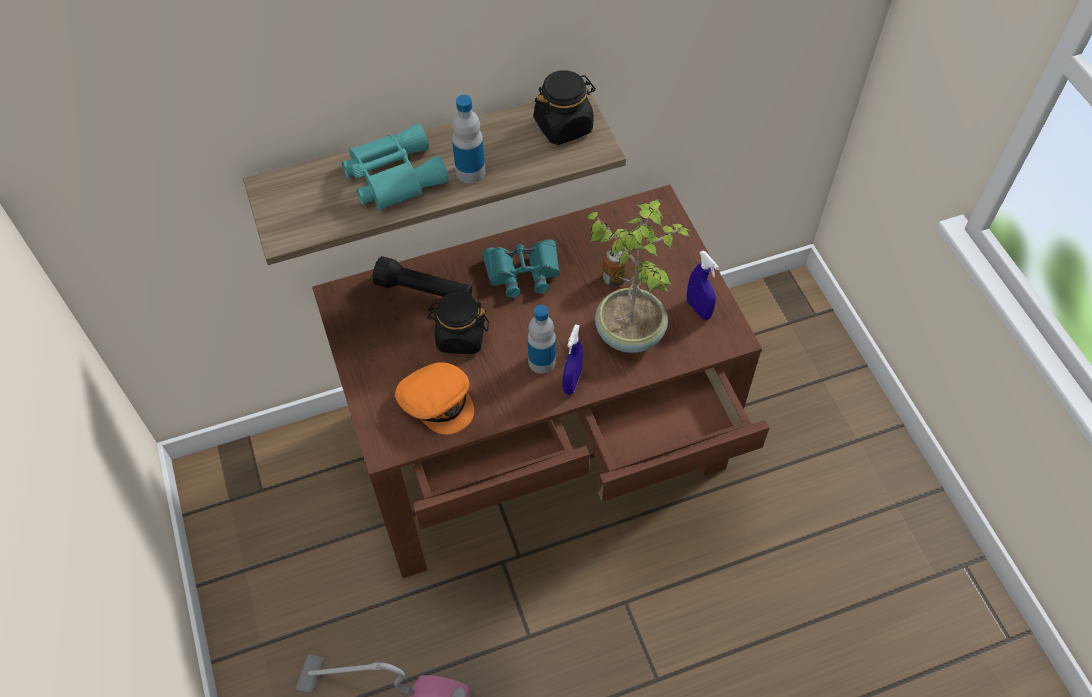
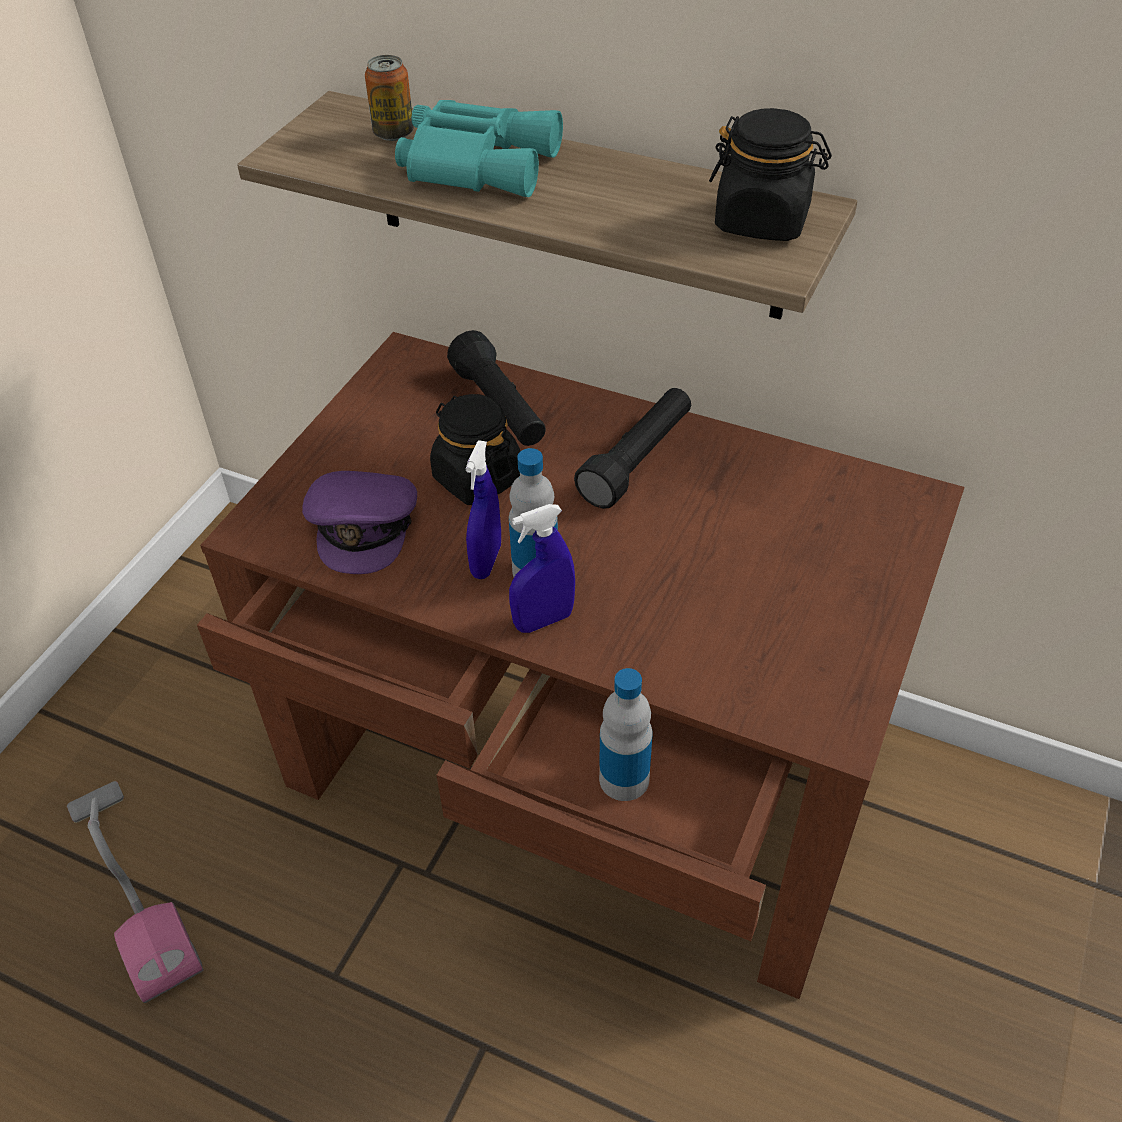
camera: 45 degrees right, 10 degrees down
orange cap [395,362,474,435] -> purple cap [302,471,417,574]
bottle [452,95,485,184] -> bottle moved to [599,668,652,801]
turquoise binoculars [482,239,560,297] -> black flashlight [574,388,691,509]
potted plant [586,199,691,353] -> none
can [602,248,628,287] -> can moved to [365,55,414,141]
blue spray bottle [687,250,719,320] -> blue spray bottle moved to [466,440,501,579]

